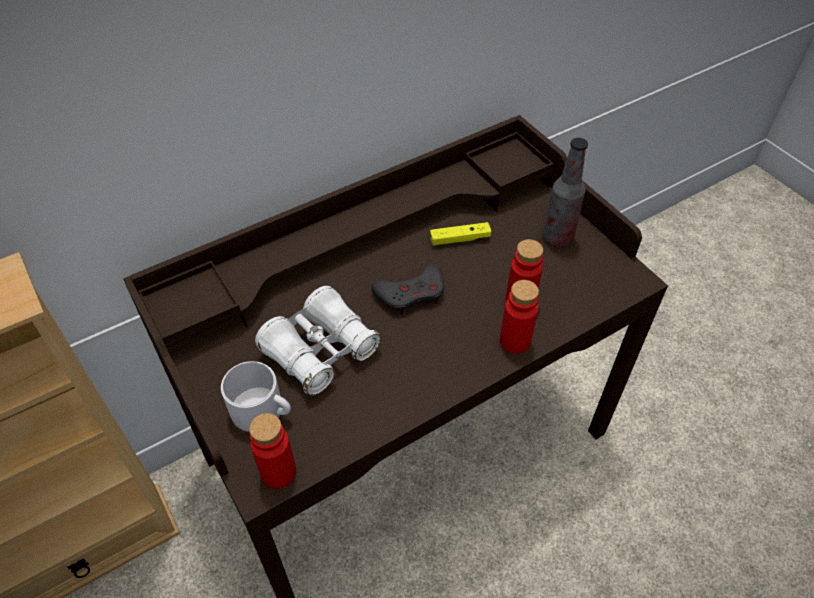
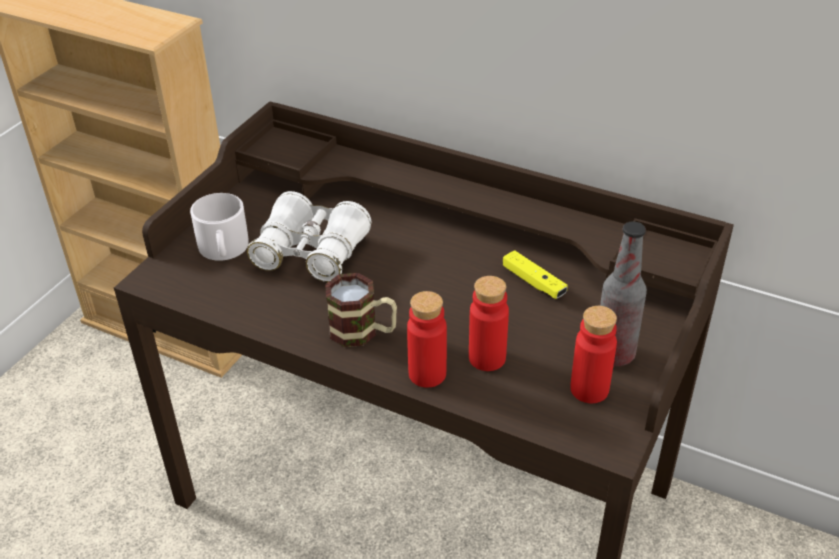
camera: 60 degrees right, 10 degrees down
red bottle [249,413,296,489] -> red bottle moved to [570,306,617,403]
grey game controller [371,264,444,315] -> none
none -> mug [325,273,397,347]

